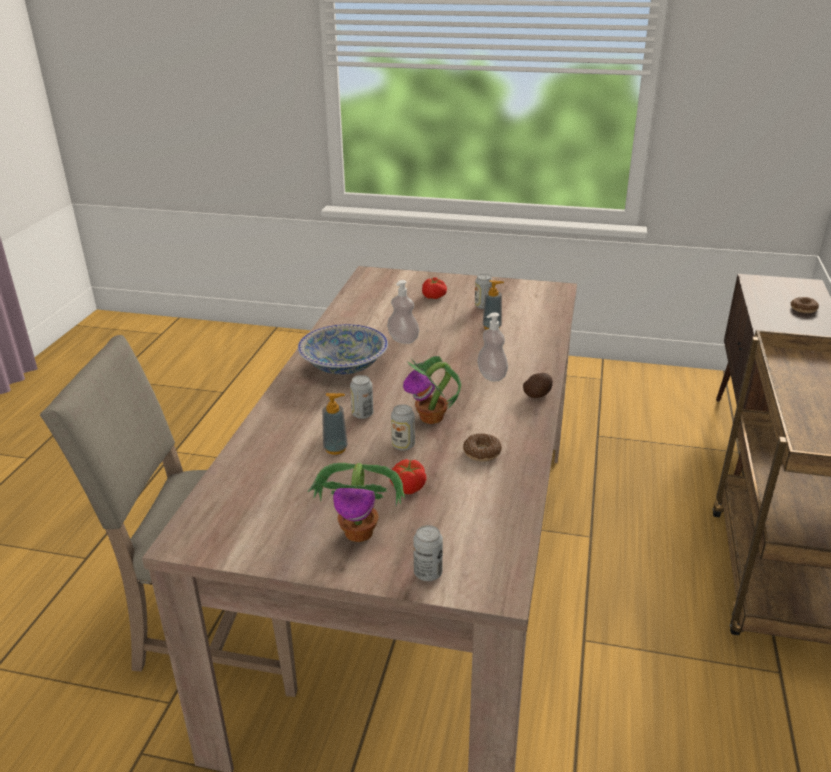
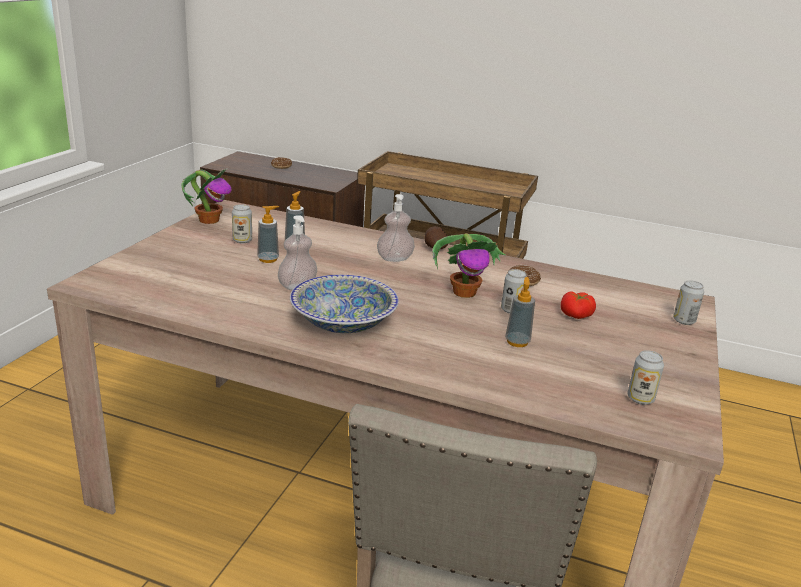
camera: 85 degrees left, 5 degrees down
potted plant [308,463,405,542] -> potted plant moved to [181,169,232,224]
can [350,375,373,419] -> can moved to [627,350,664,405]
tomato [422,277,447,299] -> none
none -> soap dispenser [257,206,279,263]

